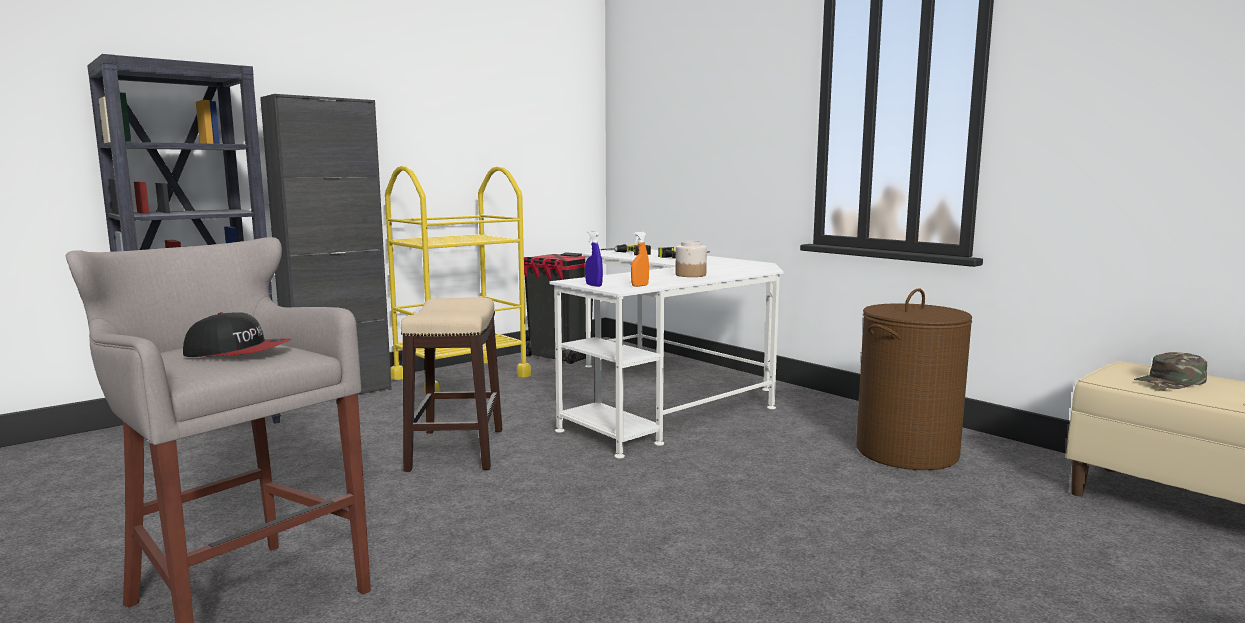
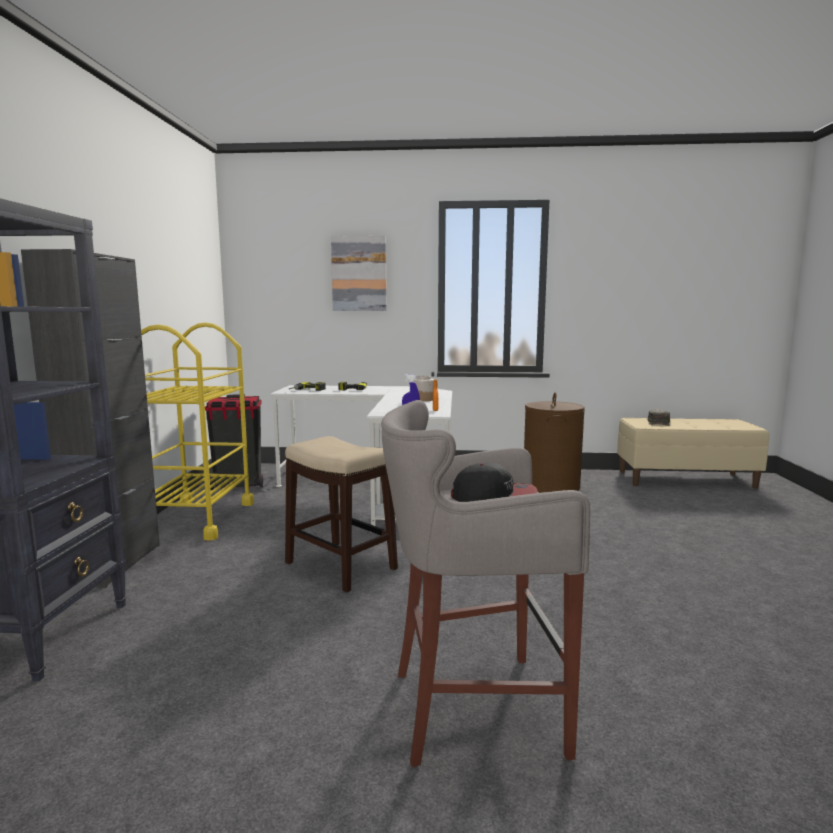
camera: 45 degrees left, 0 degrees up
cap [183,312,292,357] -> cap turned 45 degrees clockwise [451,463,537,502]
none -> picture [331,236,387,311]

